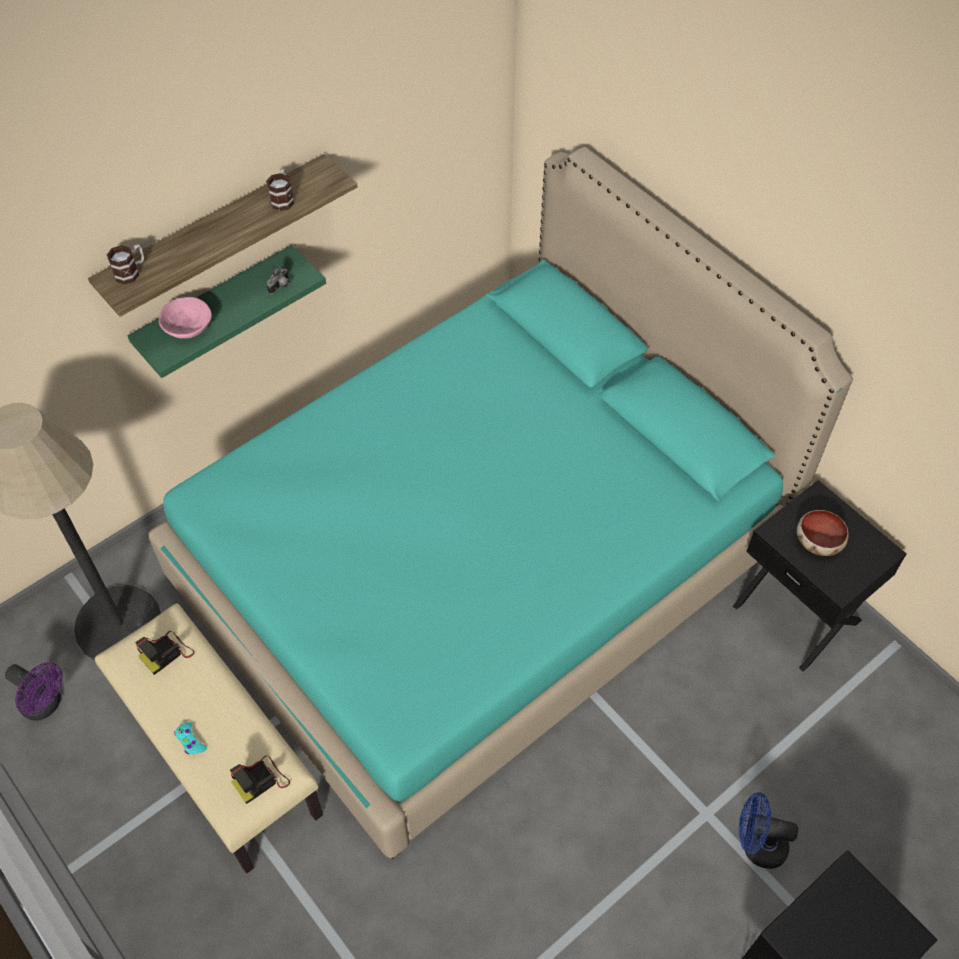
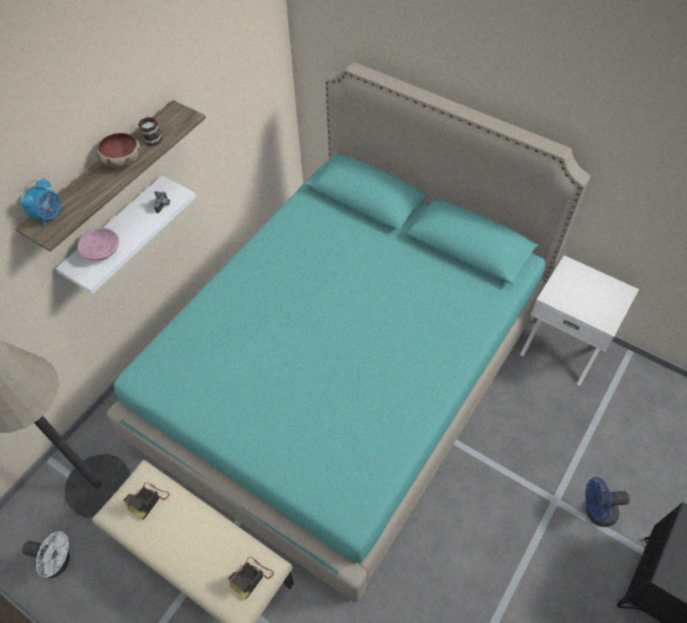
camera: 15 degrees left, 0 degrees up
purple fan [5,662,63,721] -> white fan [22,532,70,578]
mug [107,244,144,284] -> alarm clock [20,178,62,227]
green shelf [128,245,326,378] -> white shelf [56,175,196,294]
turquoise game controller [174,722,207,754] -> none
black nightstand [733,480,907,671] -> white nightstand [520,255,639,386]
bowl [796,510,849,556] -> bowl moved to [97,133,140,168]

